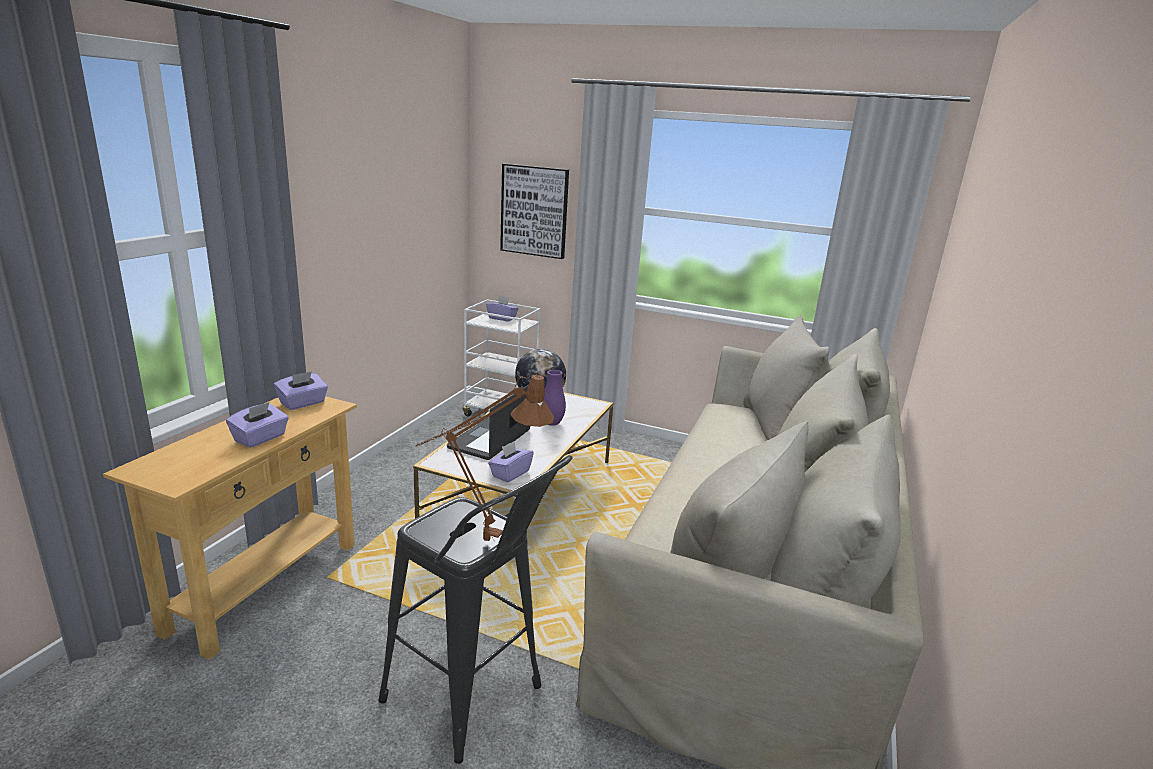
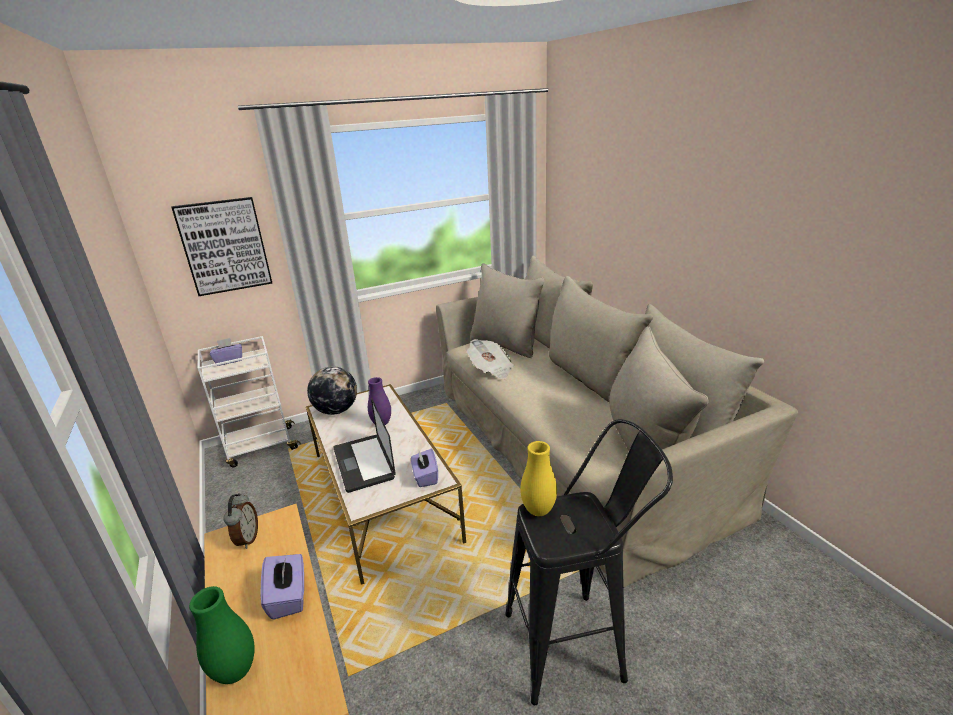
camera: 45 degrees left, 5 degrees up
purple tissue box [274,371,328,410] -> alarm clock [224,493,258,549]
brown table lamp [415,373,554,541] -> none
none -> green vase [189,586,255,684]
none -> newspaper [467,339,514,379]
none -> yellow vase [520,441,557,516]

